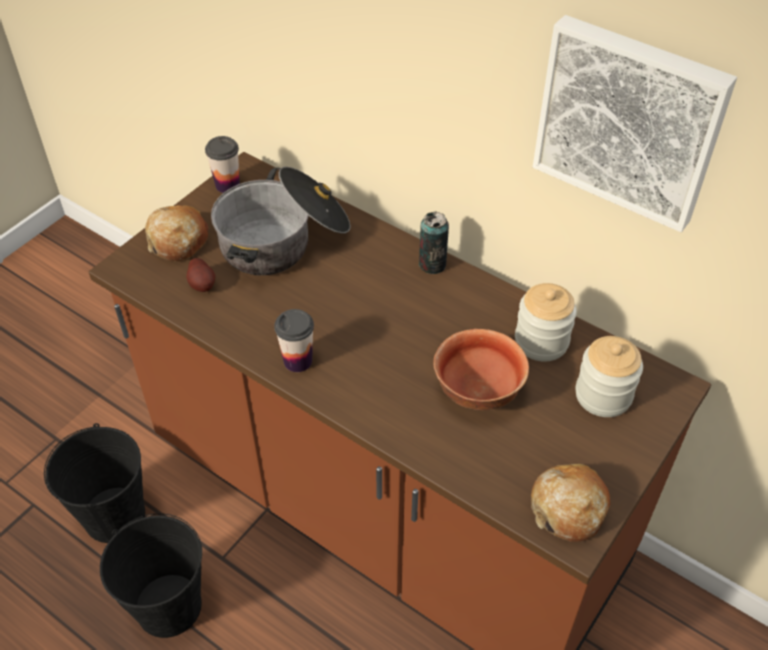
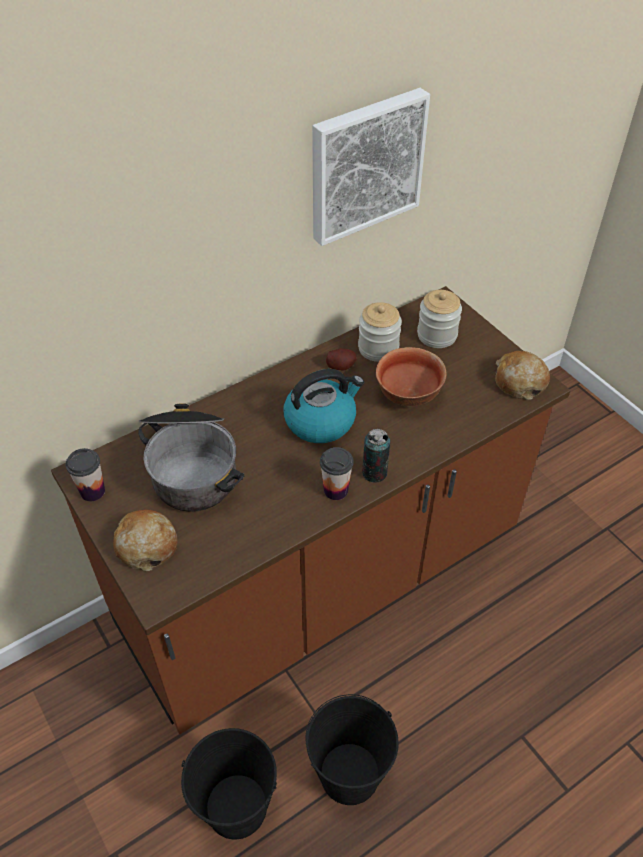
camera: 70 degrees left, 0 degrees up
potato [187,258,216,292] -> potato moved to [326,348,357,370]
can [419,212,449,274] -> can moved to [362,429,390,483]
none -> kettle [284,369,364,443]

